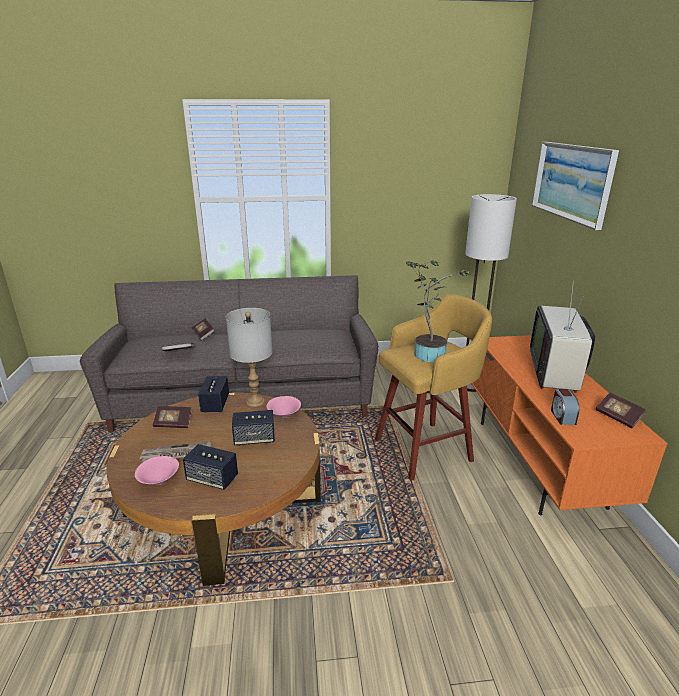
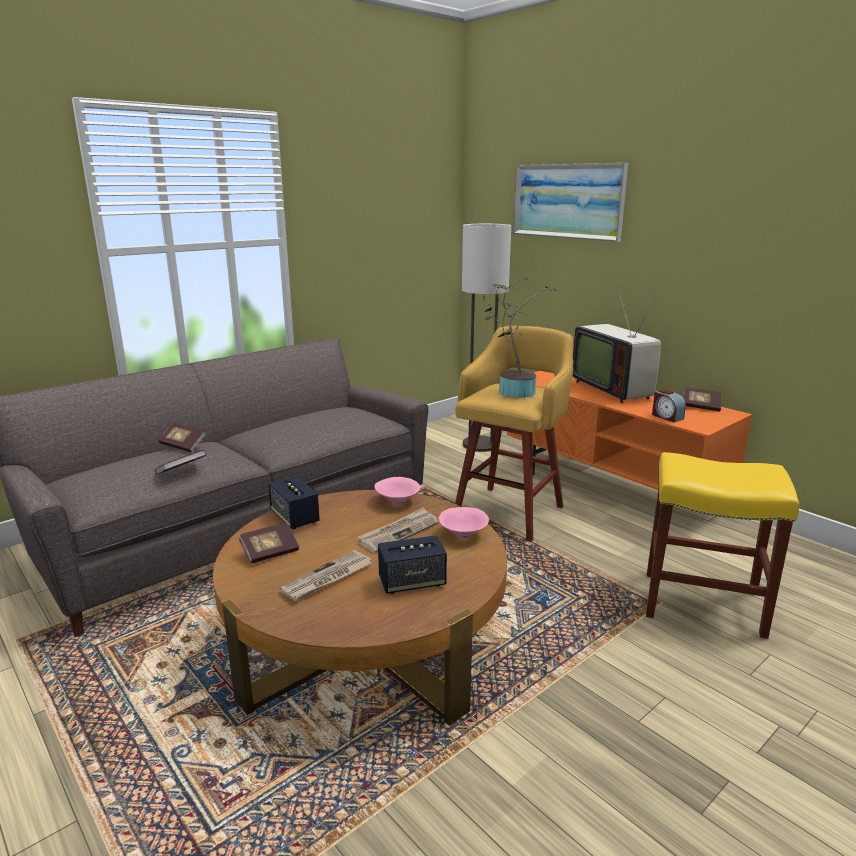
camera: 35 degrees left, 5 degrees down
pink bowl [135,456,179,485] -> pink bowl moved to [439,507,489,538]
grey table lamp [226,308,273,407] -> none
speaker [232,410,275,446] -> newspaper [358,507,439,553]
none -> yellow stool [646,452,799,639]

